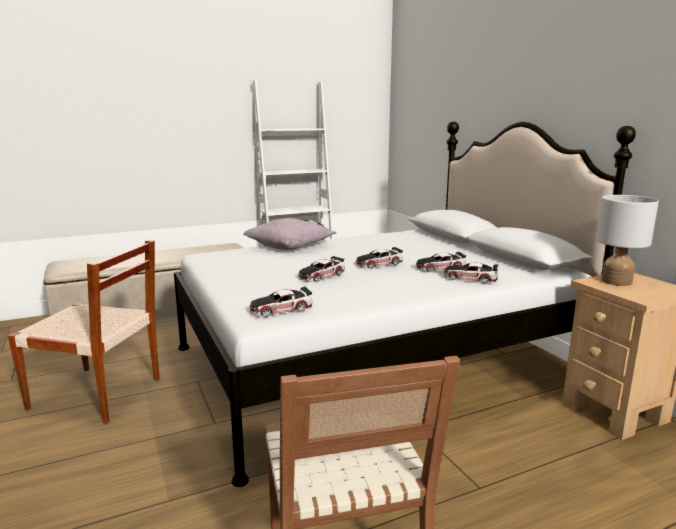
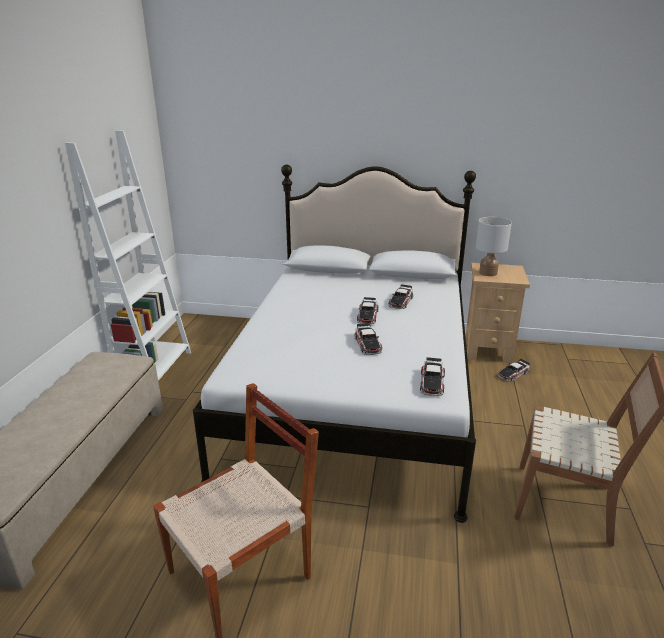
camera: 55 degrees left, 10 degrees up
purple pillow [243,218,337,250] -> none
toy car [444,262,499,283] -> toy car moved to [498,359,530,382]

